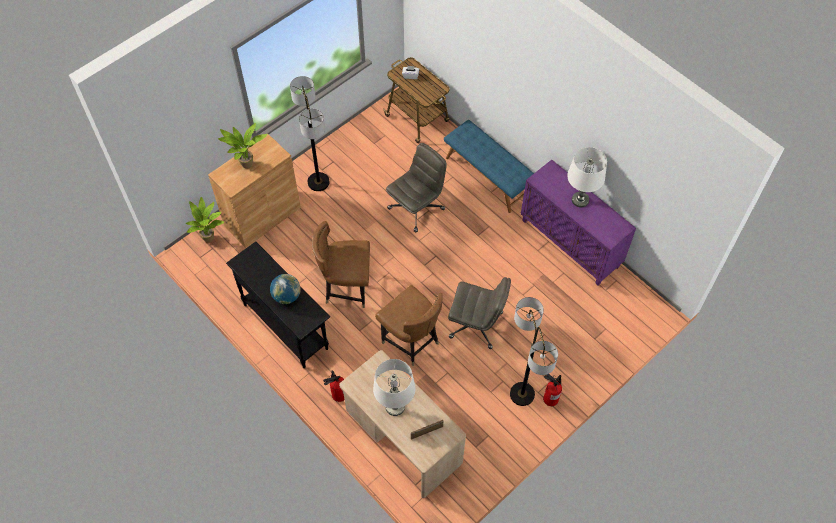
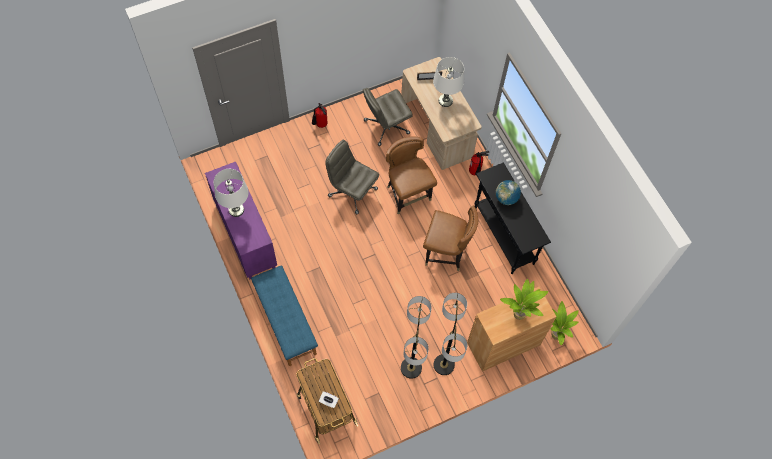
camera: 165 degrees left, 5 degrees up
grey office chair [386,143,447,232] -> grey office chair moved to [363,88,413,146]
floor lamp [510,297,558,406] -> floor lamp moved to [401,296,432,379]

